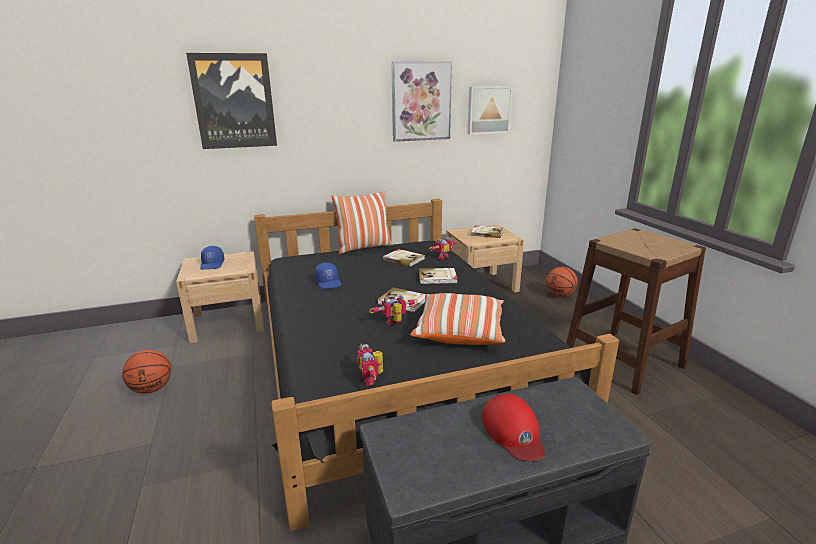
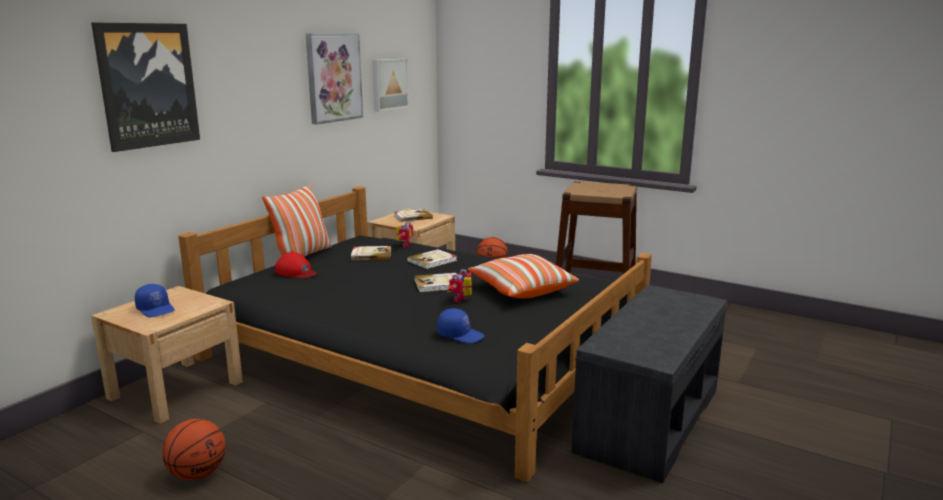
camera: 40 degrees left, 5 degrees down
blue cap [315,262,341,289] -> blue cap moved to [437,308,485,343]
toy robot [357,344,383,385] -> none
red cap [482,393,545,461] -> red cap moved to [275,252,317,278]

